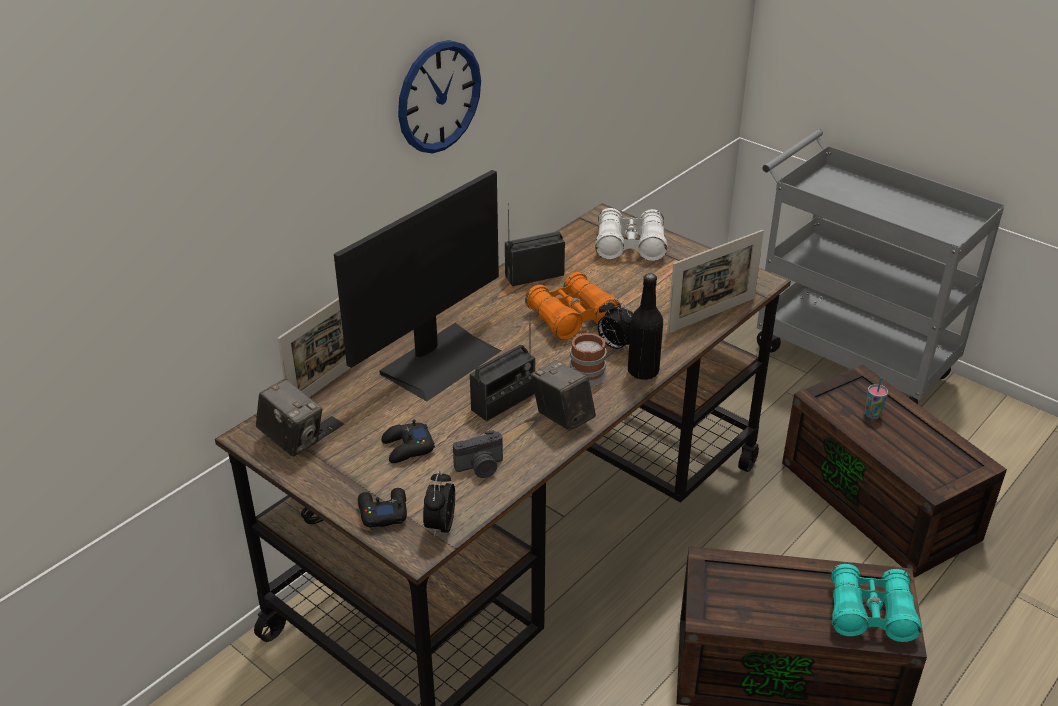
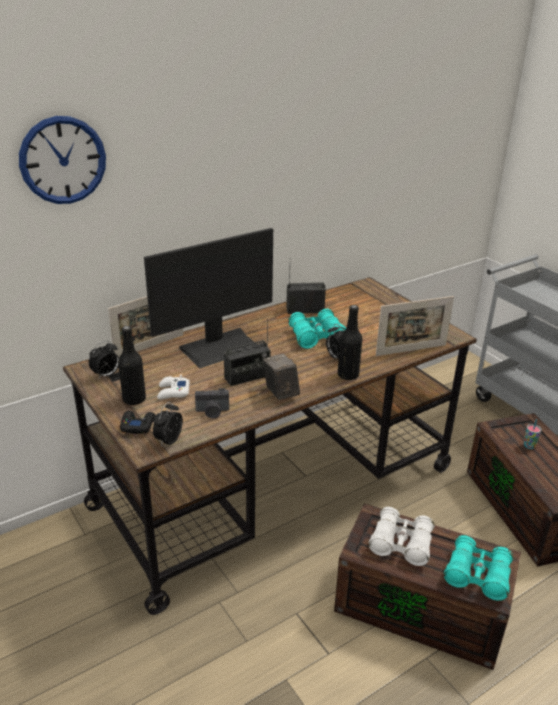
camera: 15 degrees right, 5 degrees down
camera [256,379,322,456] -> alarm clock [89,341,119,379]
black game controller [381,419,435,463] -> white game controller [157,375,190,399]
wall clock [398,40,481,154] -> wall clock moved to [19,116,106,204]
orange binoculars [525,272,621,340] -> turquoise binoculars [288,309,346,349]
mug [570,325,607,387] -> none
white binoculars [595,208,668,261] -> white binoculars moved to [369,507,435,566]
none -> black bottle [118,326,146,405]

